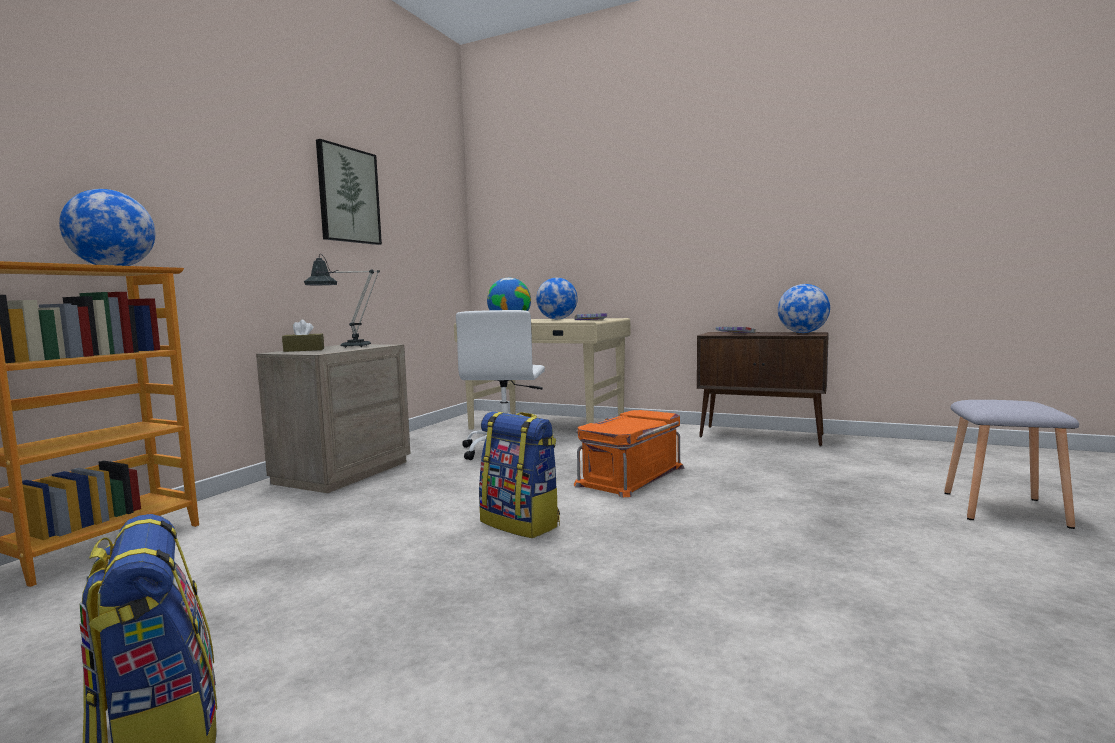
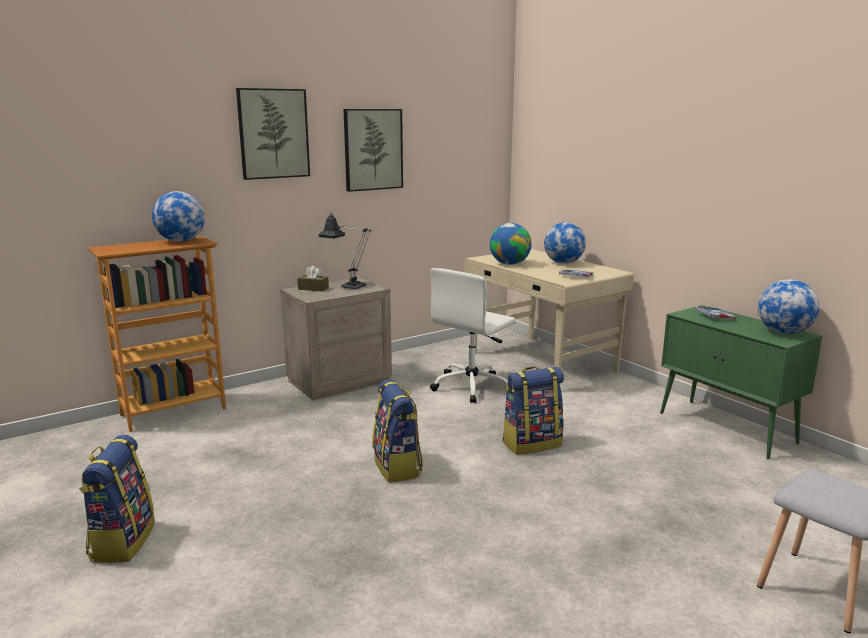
camera: 30 degrees right, 10 degrees up
orange storage box [574,410,684,497] -> backpack [503,366,564,455]
brown cabinet [697,332,829,447] -> green cabinet [660,305,822,459]
none -> picture [236,88,310,180]

